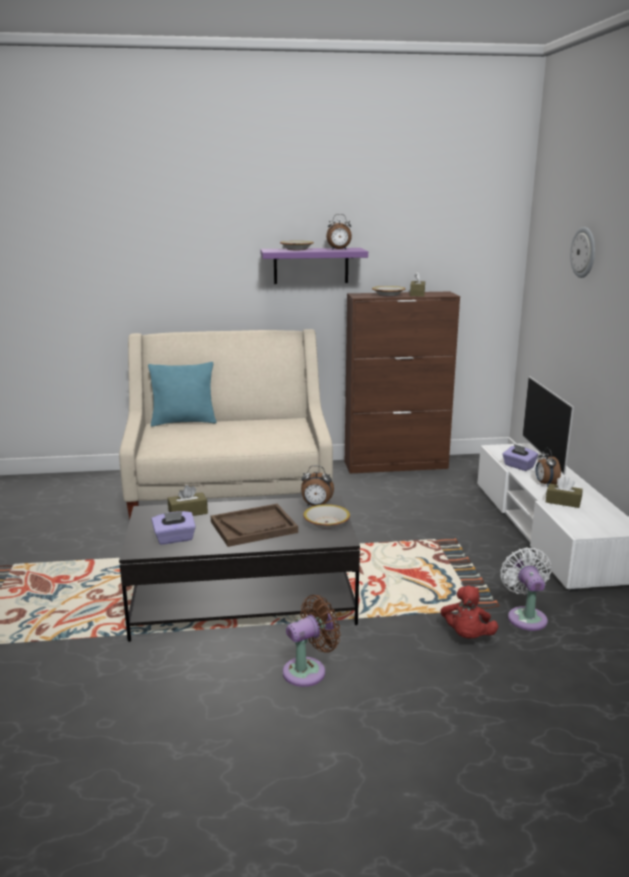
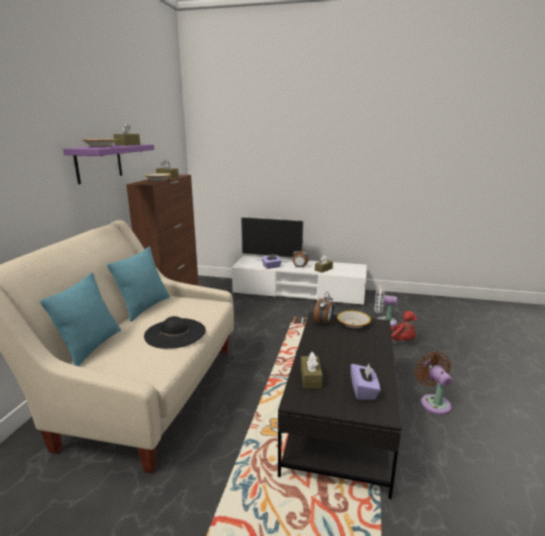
camera: 70 degrees left, 0 degrees up
brown tray [211,504,298,547] -> none
alarm clock [326,214,352,250] -> brown tissue box [113,123,140,146]
wall clock [570,227,595,278] -> none
none -> turquoise pillow [107,247,170,322]
none -> black hat [144,316,206,349]

